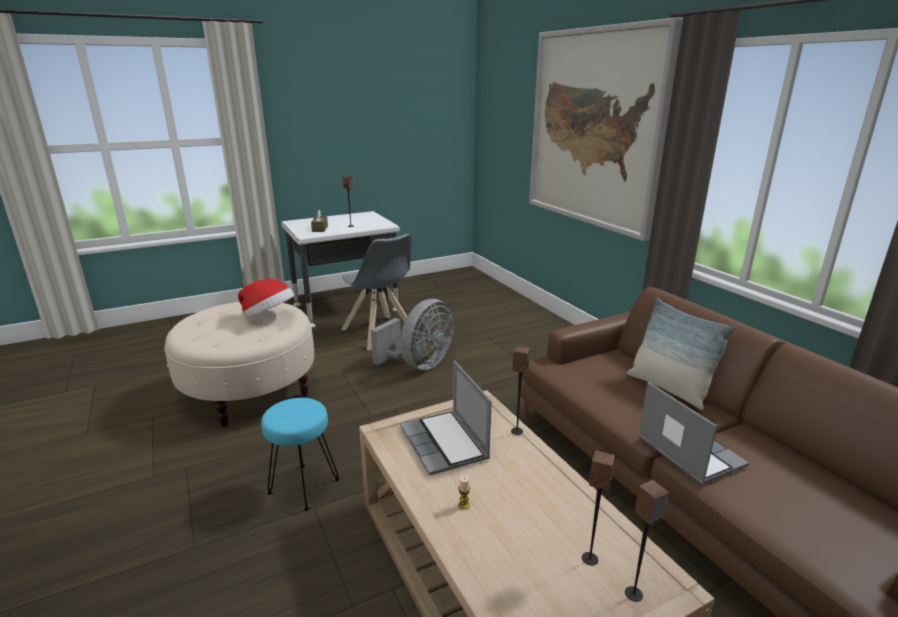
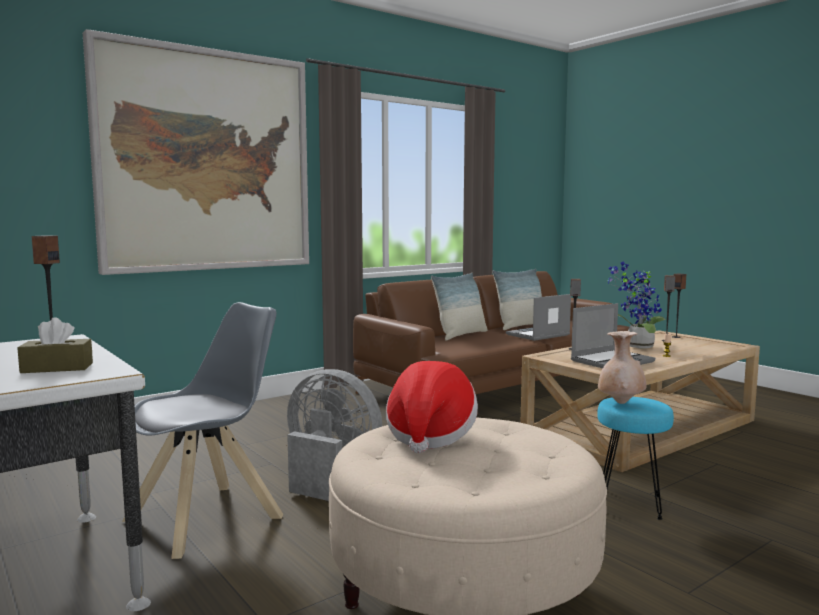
camera: 100 degrees left, 15 degrees down
none -> pillow [492,269,542,330]
none -> beige vase [598,331,647,404]
none -> potted plant [608,262,666,349]

